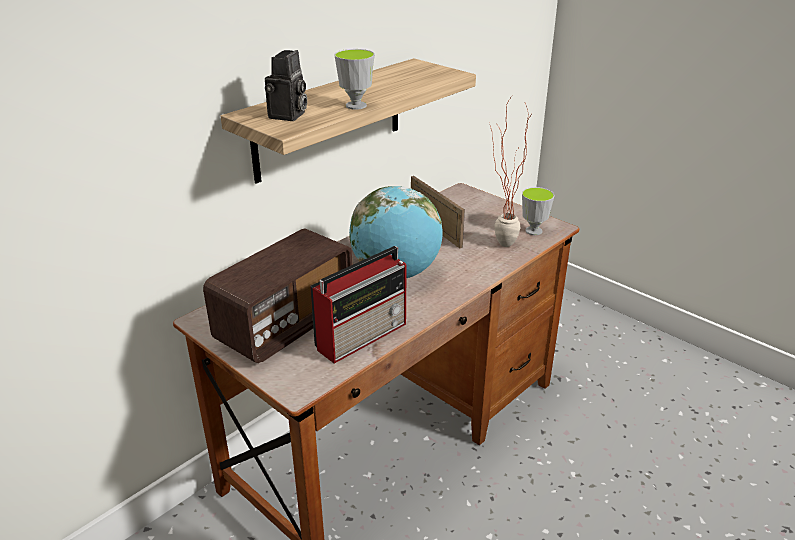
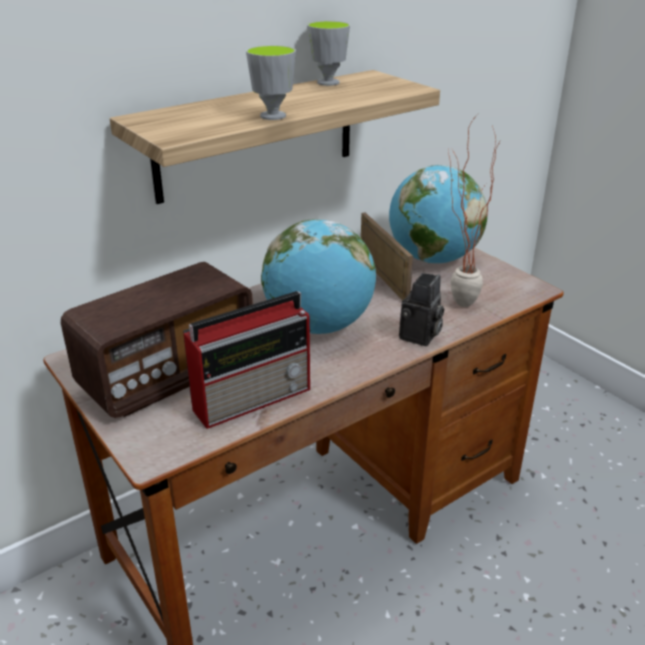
camera: 10 degrees right, 0 degrees up
camera [265,50,307,121] -> camera moved to [399,273,444,346]
cup [522,187,554,235] -> cup moved to [307,21,350,86]
none -> globe [389,165,488,263]

